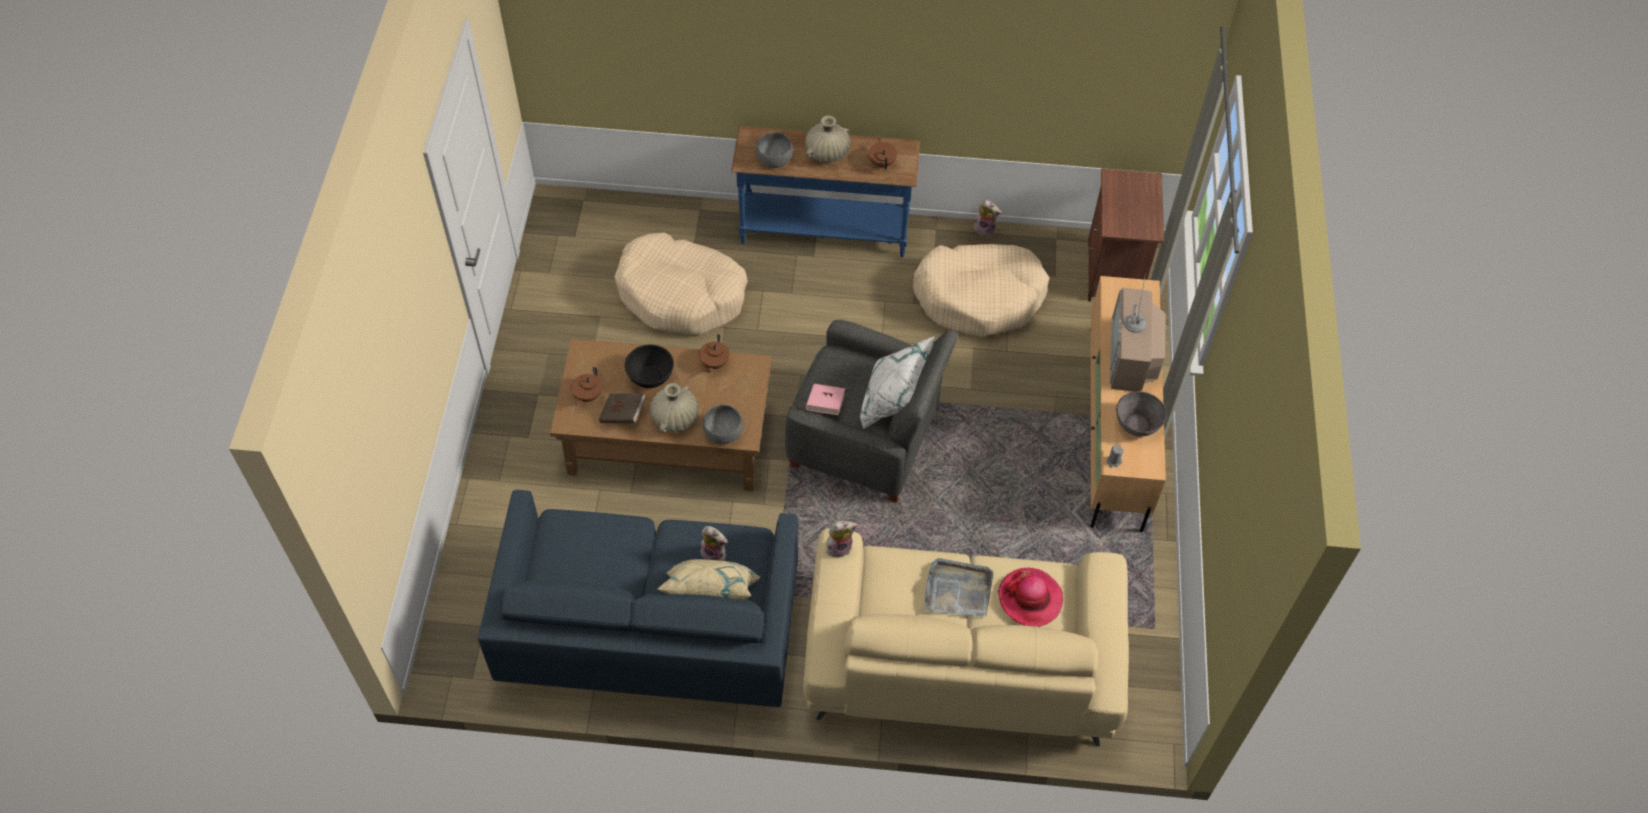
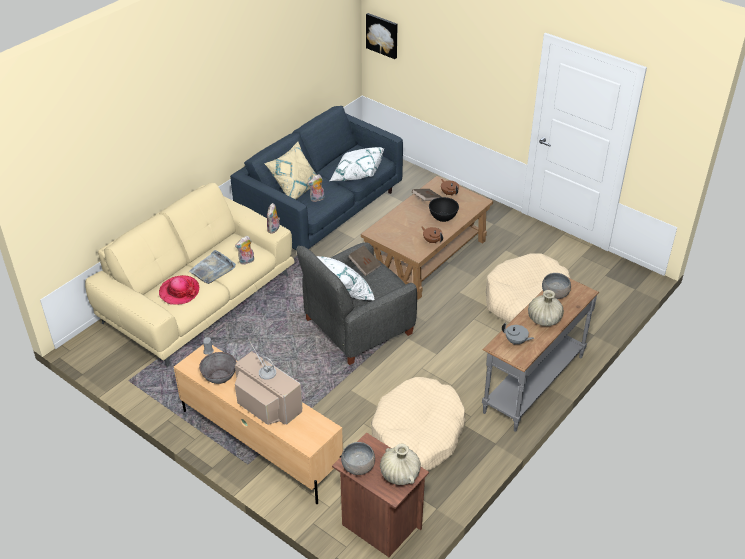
camera: 125 degrees right, 15 degrees down
beige vase [650,383,699,432] -> beige vase moved to [380,444,421,485]
grey bowl [702,405,743,444] -> grey bowl moved to [341,442,375,475]
blue console table [731,126,920,257] -> grey console table [482,278,599,432]
pink book [806,384,845,415] -> brown book [348,245,381,276]
brown teapot [869,136,897,170] -> grey teapot [502,323,534,344]
plush toy [972,200,1002,237] -> plush toy moved to [235,236,254,265]
none -> white pillow [330,147,384,181]
none -> picture [366,13,398,59]

